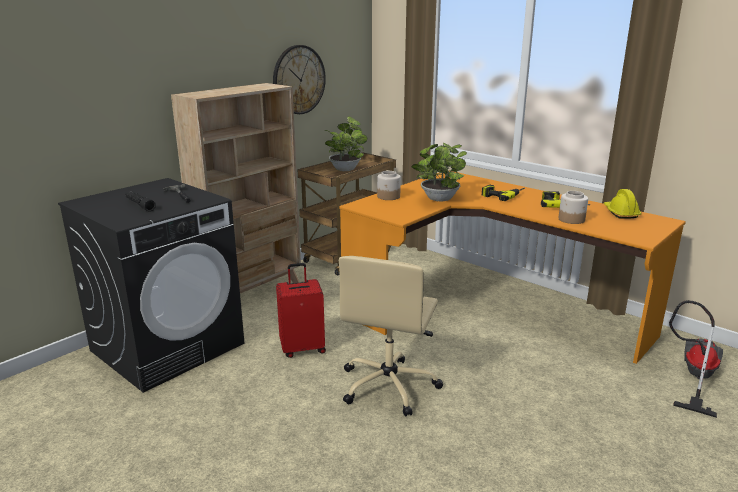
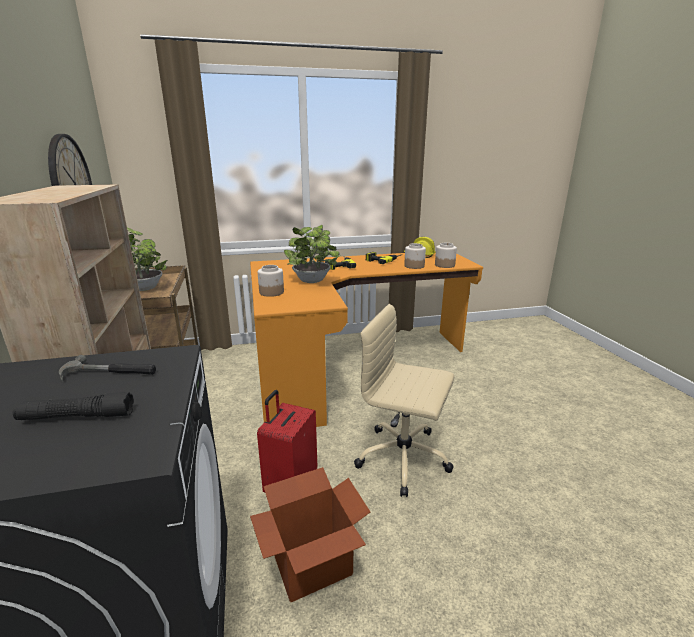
camera: 55 degrees left, 0 degrees up
beige office chair [339,256,443,416] -> beige office chair turned 150 degrees clockwise [354,304,454,497]
vacuum cleaner [669,300,723,418] -> none
none -> cardboard box [250,467,370,602]
none -> jar [435,243,457,268]

